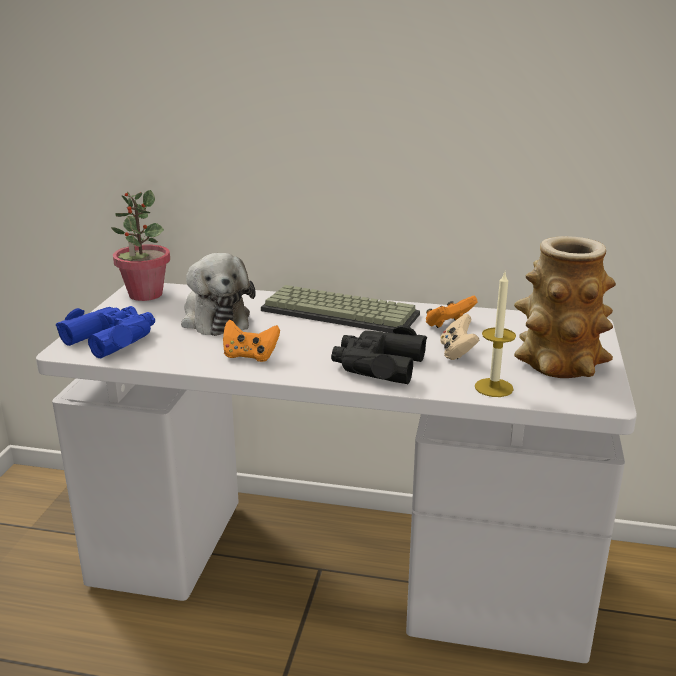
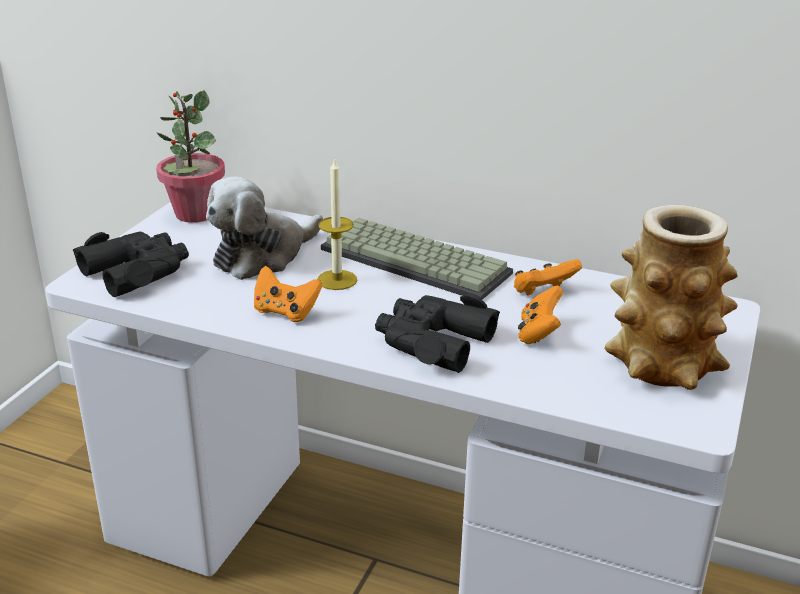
camera: 10 degrees right, 5 degrees up
blue binoculars [56,306,155,358] -> black binoculars [73,231,189,297]
plush toy [181,253,256,336] -> plush toy turned 60 degrees clockwise [206,176,323,280]
beige game controller [440,314,479,360] -> orange game controller [518,286,563,344]
candle [475,273,516,397] -> candle moved to [317,157,357,290]

